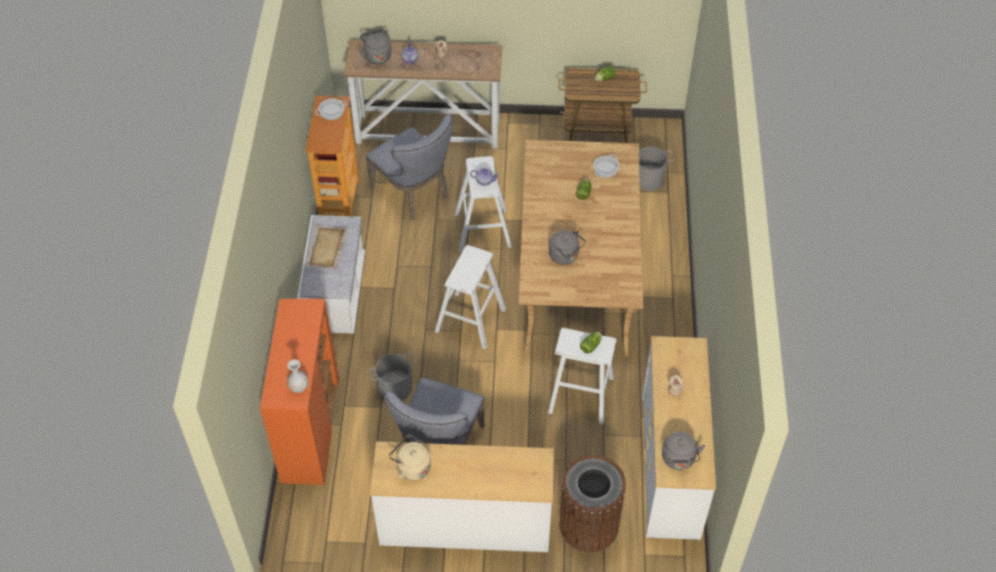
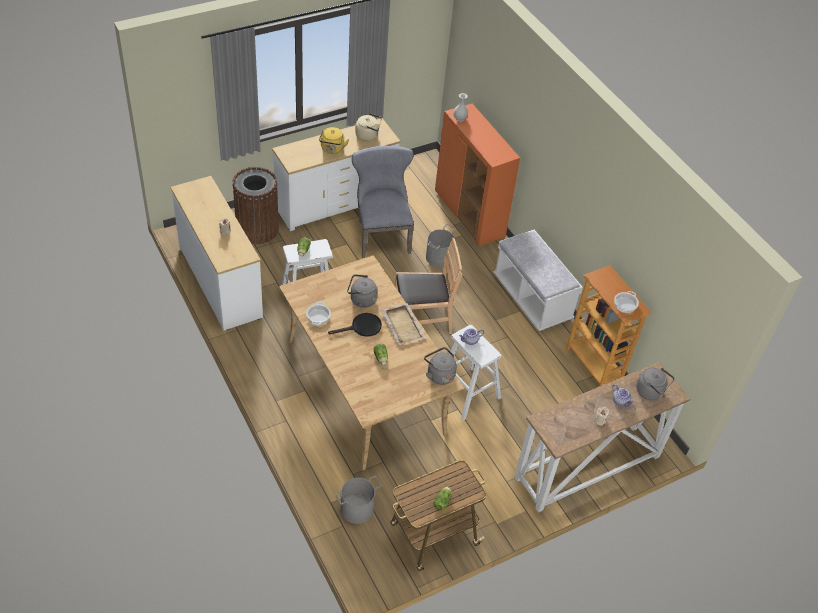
camera: 145 degrees right, 5 degrees down
beige tray [305,225,348,269] -> beige tray moved to [380,303,426,345]
grey chair [366,114,453,220] -> none
white stool [435,245,506,349] -> brown chair [395,238,463,334]
cooking pot [593,154,619,178] -> cooking pot moved to [306,302,331,325]
grey kettle [662,432,705,470] -> grey kettle moved to [424,347,457,385]
none -> yellow kettle [319,127,349,154]
none -> black frying pan [328,313,382,337]

